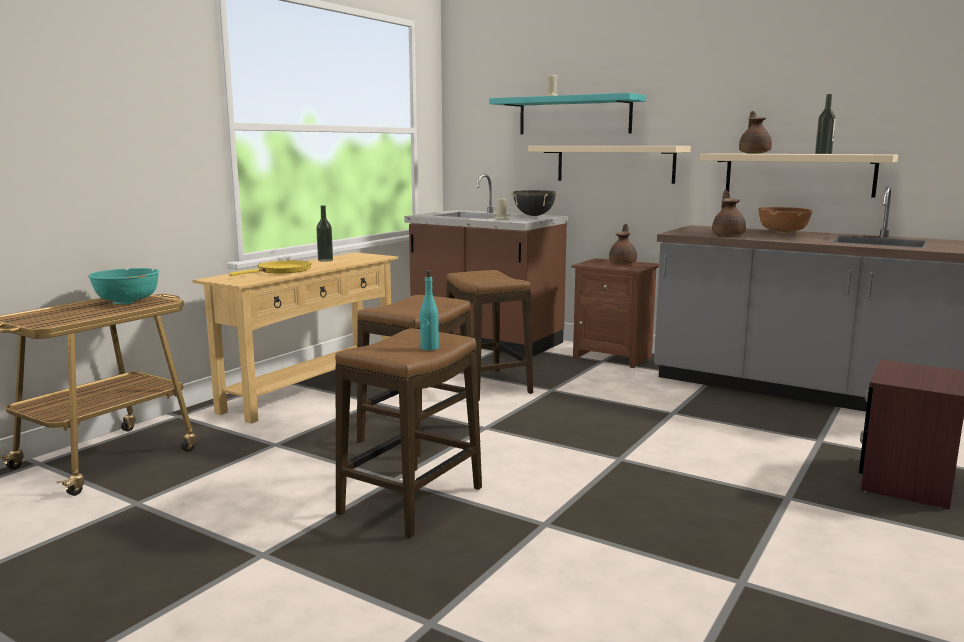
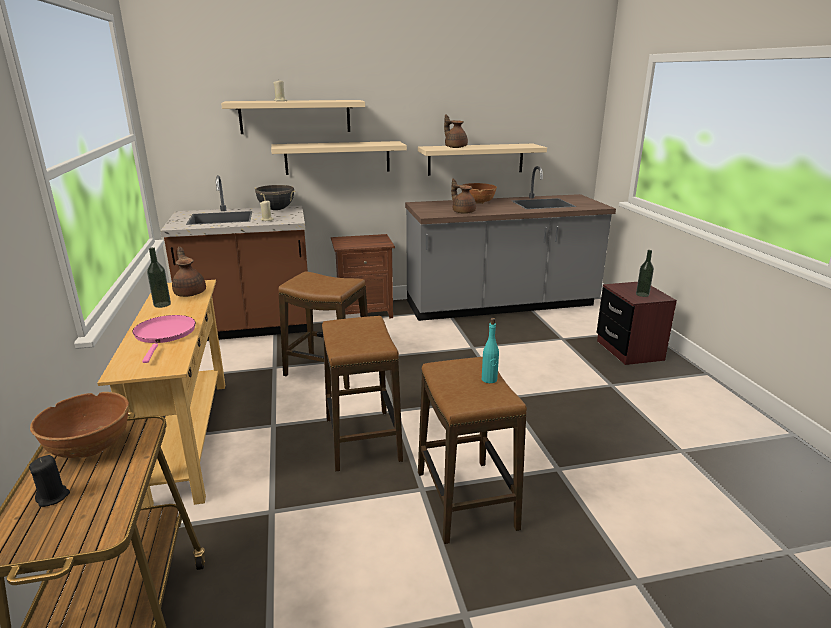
camera: 45 degrees left, 10 degrees up
turquoise bowl [88,268,159,305] -> brown bowl [30,392,129,458]
yellow frying pan [229,260,312,276] -> pink frying pan [132,315,196,363]
turquoise shelf [489,93,646,134] -> beige shelf [221,100,365,134]
brown teapot [609,224,637,264] -> brown teapot moved to [172,247,206,297]
bottle [815,94,836,154] -> bottle moved to [636,250,654,297]
none -> black candle [29,455,70,507]

